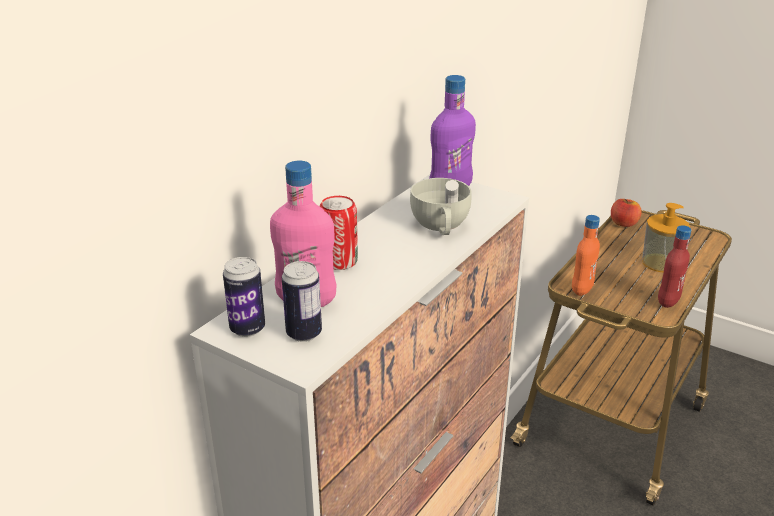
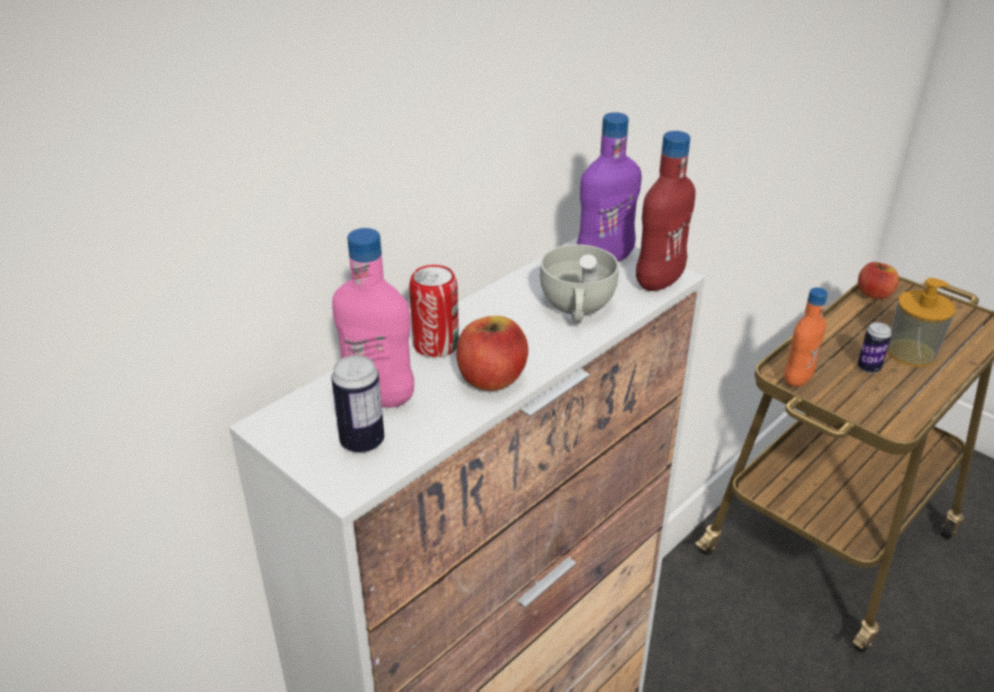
camera: 10 degrees right, 5 degrees up
can [223,257,265,337] -> can moved to [858,322,892,373]
red bottle [658,225,691,308] -> red bottle moved to [636,131,696,291]
none -> apple [456,316,528,391]

